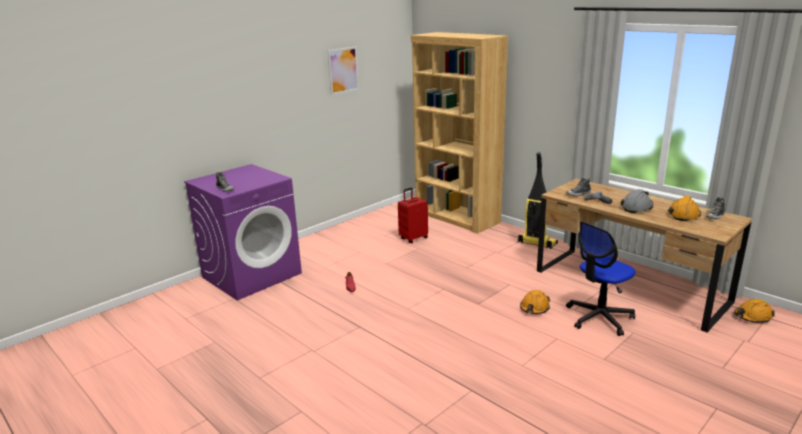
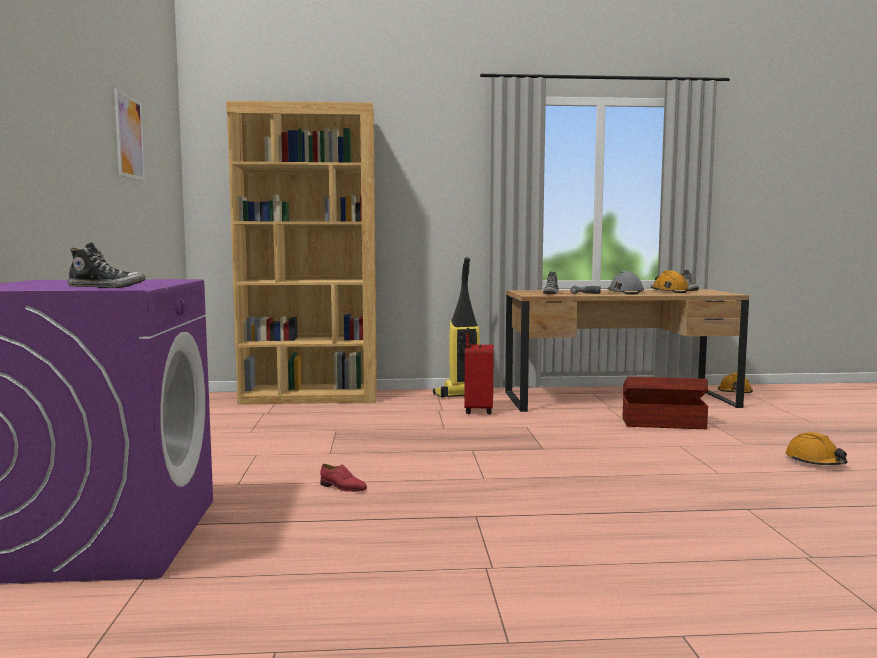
camera: 50 degrees left, 15 degrees down
red suitcase [398,188,428,243] -> red suitcase moved to [464,328,494,414]
orange hard hat [520,290,550,314] -> orange hard hat moved to [786,432,847,465]
office chair [566,221,635,336] -> brown storage box [623,377,708,429]

